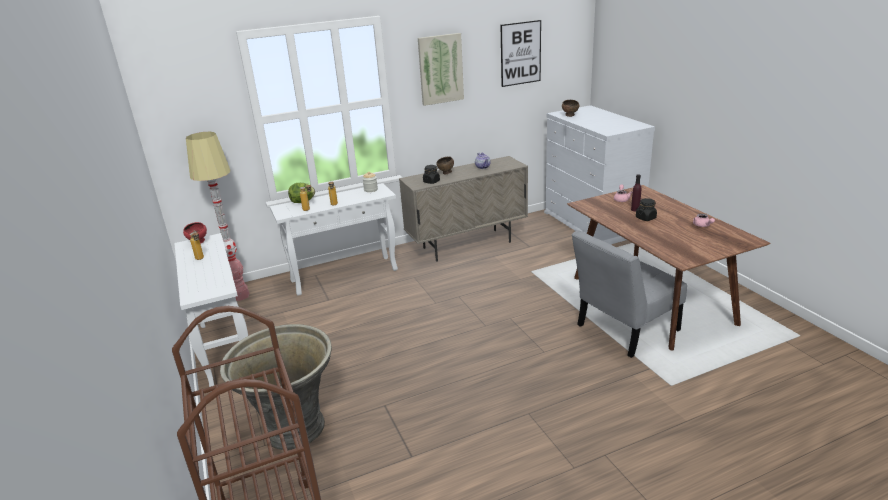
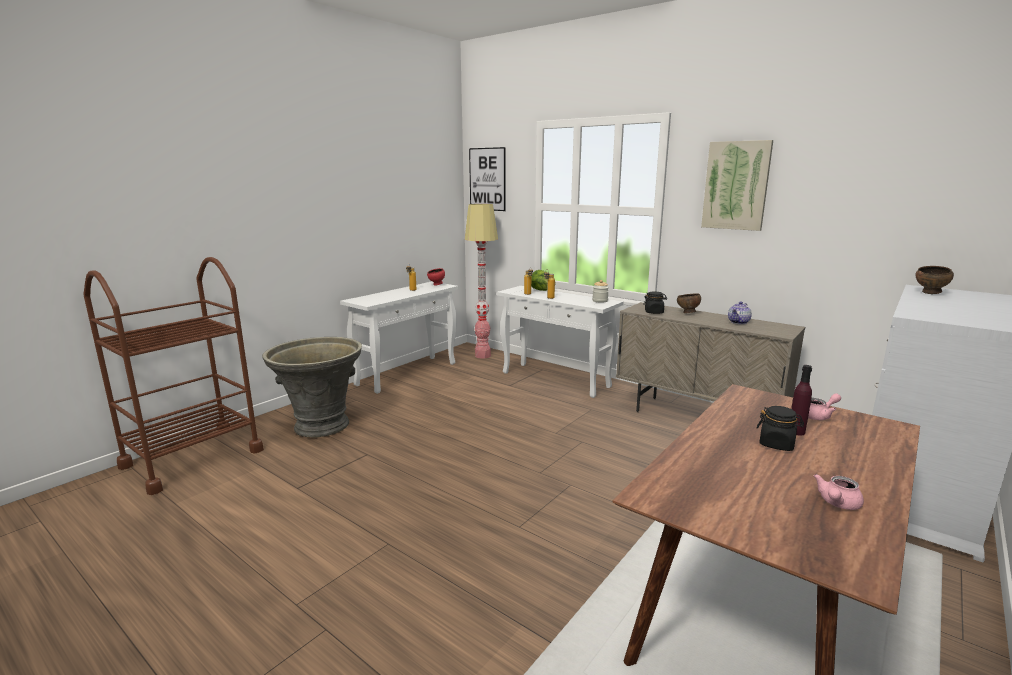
camera: 60 degrees right, 10 degrees down
picture [501,20,541,87] -> picture moved to [469,147,506,211]
grey chair [572,230,687,358] -> none

